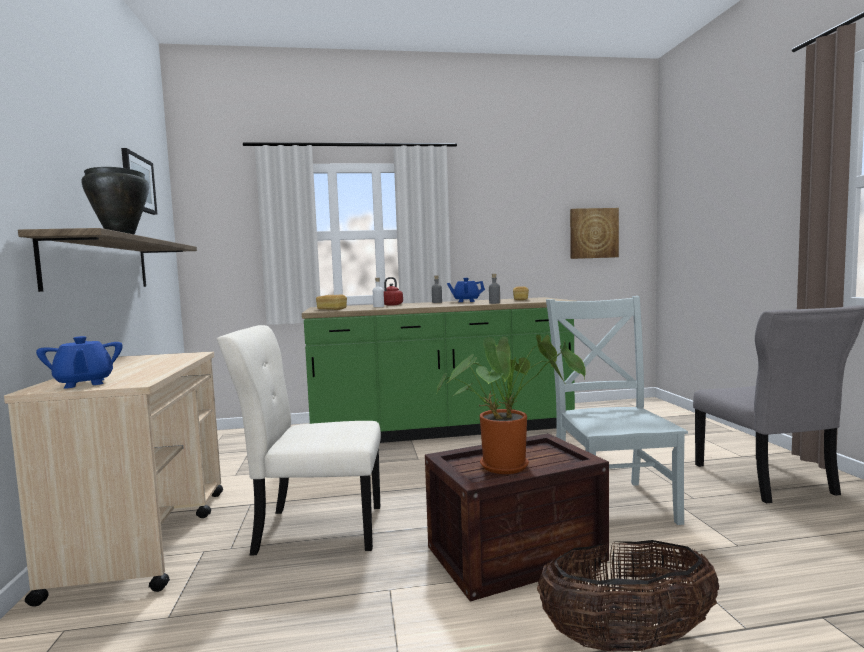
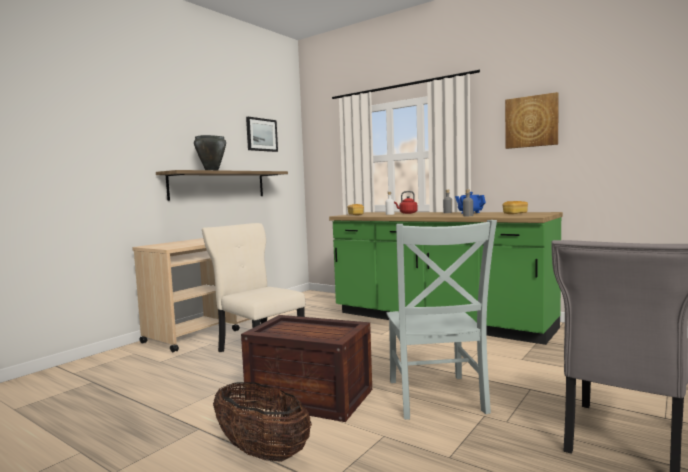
camera: 45 degrees right, 0 degrees up
blue teapot [36,336,123,389] -> none
potted plant [436,335,586,474] -> none
grey chair [546,296,688,525] -> grey chair turned 135 degrees clockwise [387,220,497,420]
picture [570,208,619,259] -> picture moved to [505,92,559,149]

